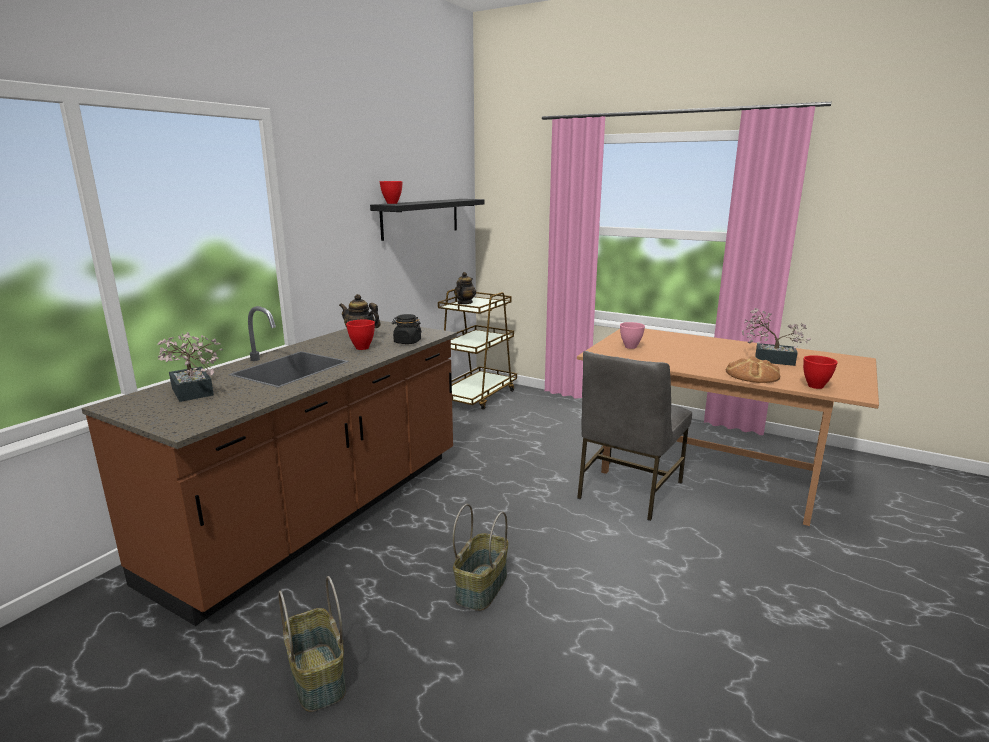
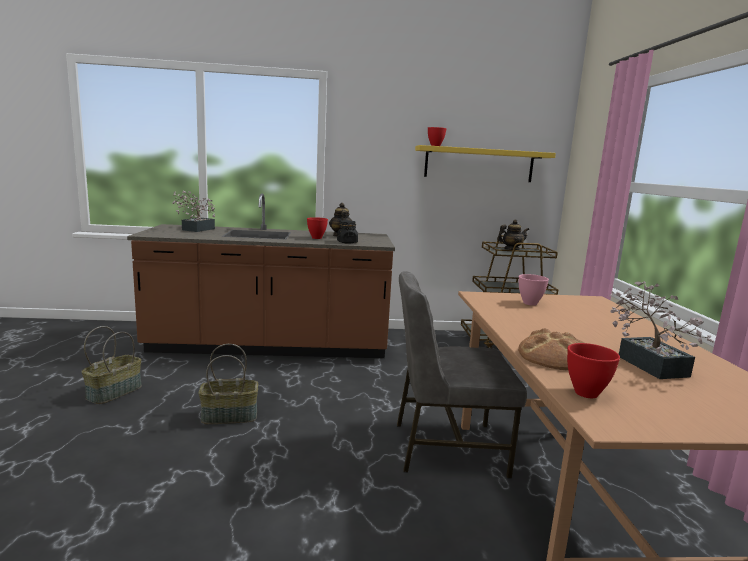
camera: 55 degrees right, 5 degrees down
black shelf [370,199,485,241] -> yellow shelf [415,145,556,182]

